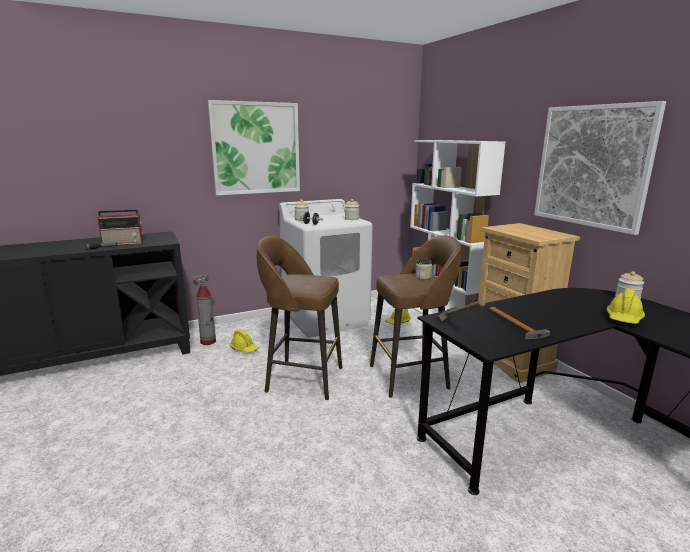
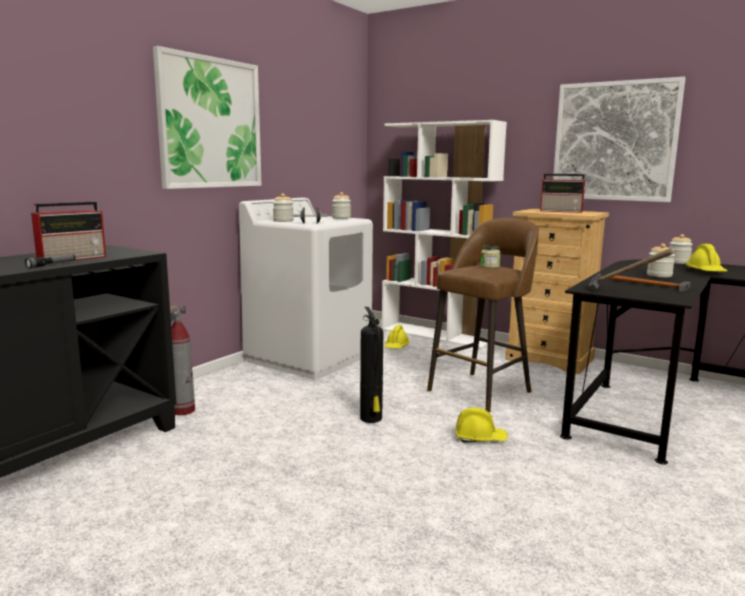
camera: 30 degrees left, 5 degrees down
yellow hard hat [229,329,259,353] -> yellow hard hat moved to [456,408,508,442]
brown stool [257,236,342,400] -> fire extinguisher [360,307,383,423]
none -> radio [540,174,586,213]
none -> jar [647,244,675,277]

